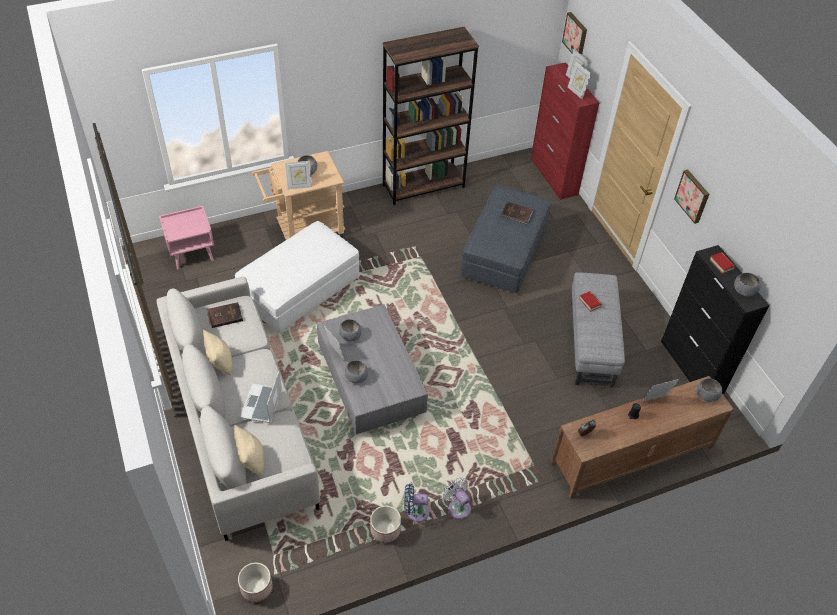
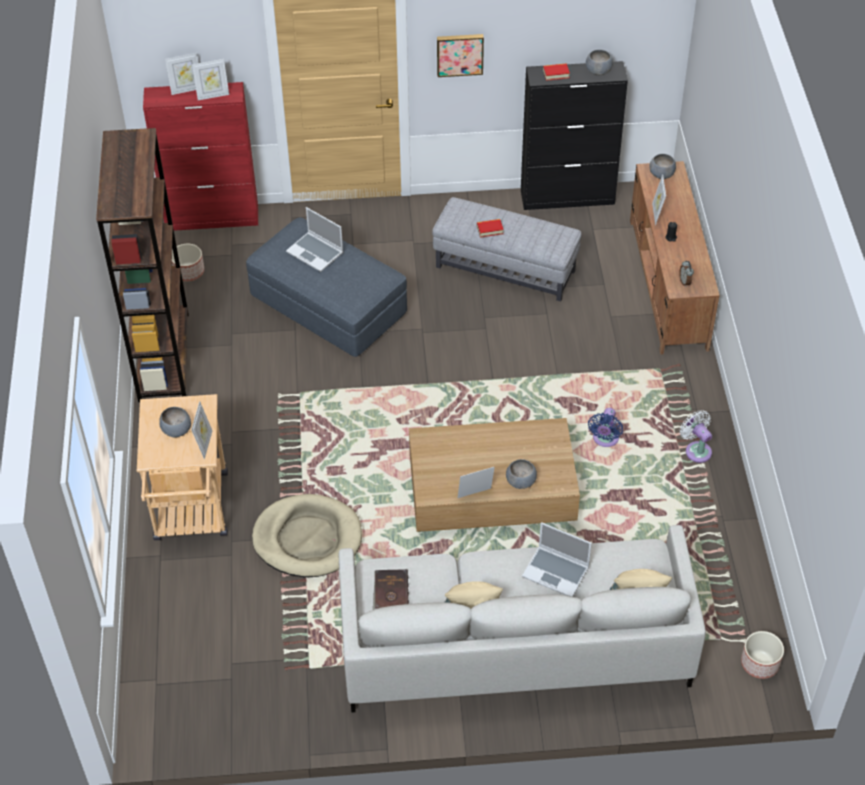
camera: 70 degrees left, 0 degrees up
pink nightstand [159,206,214,269] -> none
white ottoman [235,221,359,332] -> beige dog bed [252,494,362,577]
grey coffee table [317,304,428,434] -> brown coffee table [409,418,580,532]
grey bowl [339,319,362,341] -> none
planter [370,506,401,543] -> planter moved to [172,244,204,282]
blue fan [404,484,430,522] -> blue fan moved to [588,408,623,447]
white fan [443,477,471,519] -> white fan turned 75 degrees clockwise [680,410,712,463]
brown book [500,201,533,224] -> laptop [286,207,343,272]
picture [562,12,587,55] -> none

